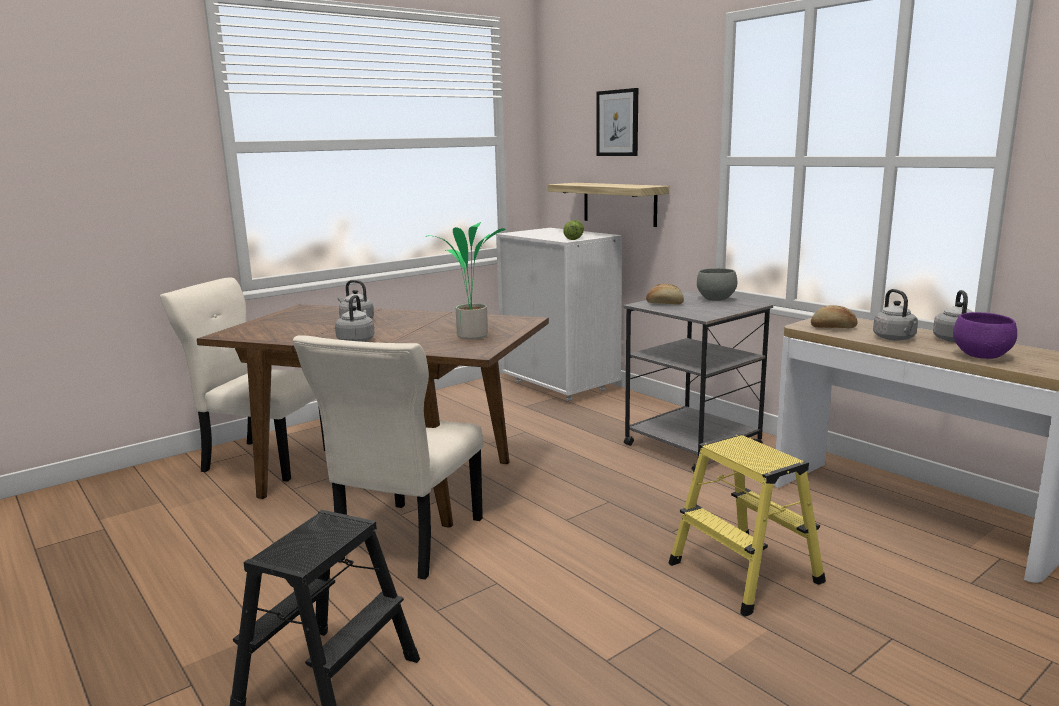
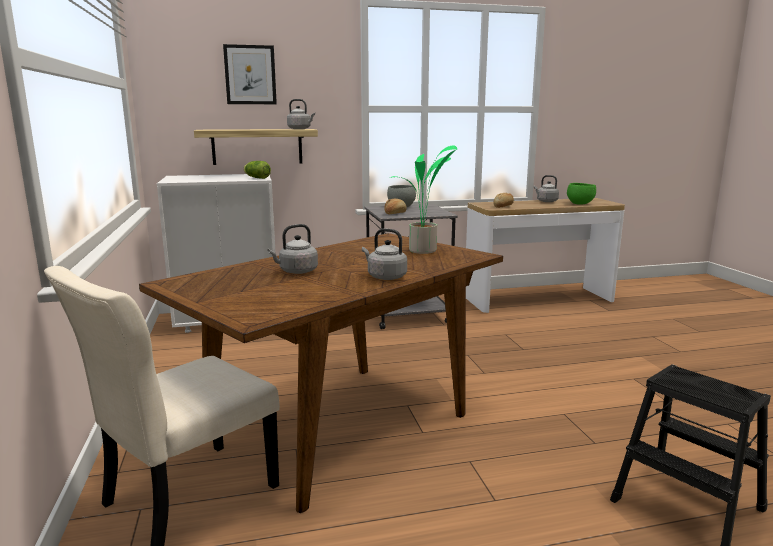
camera: 65 degrees left, 0 degrees up
beige chair [293,335,484,580] -> none
yellow step ladder [669,433,826,616] -> none
grey kettle [873,289,918,341] -> grey kettle moved to [287,99,315,129]
purple bowl [953,312,1017,359] -> green bowl [567,183,596,205]

